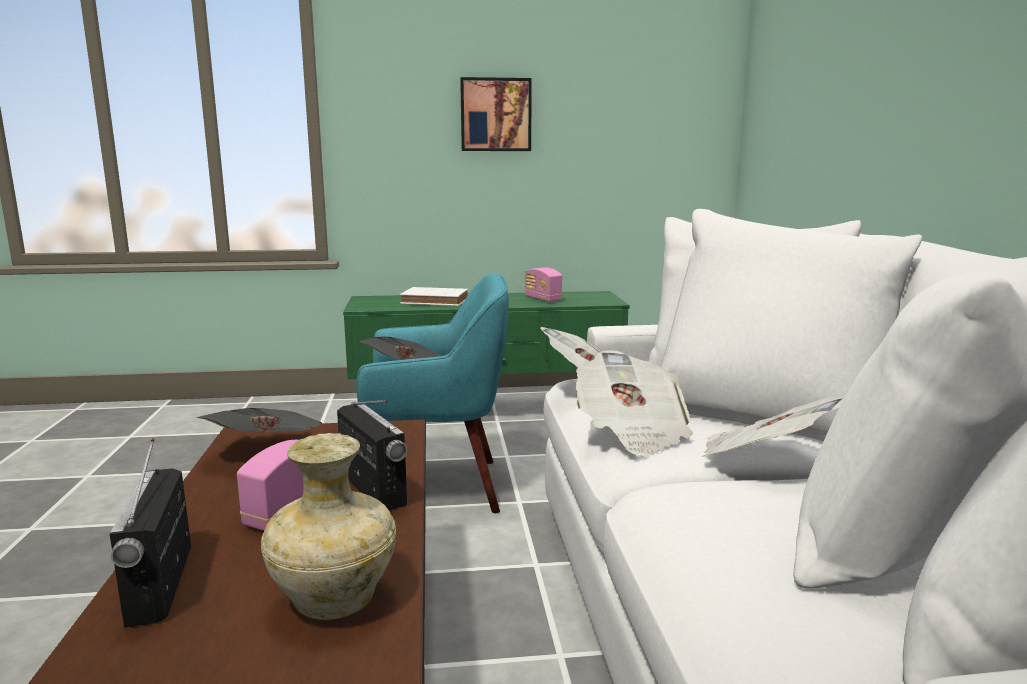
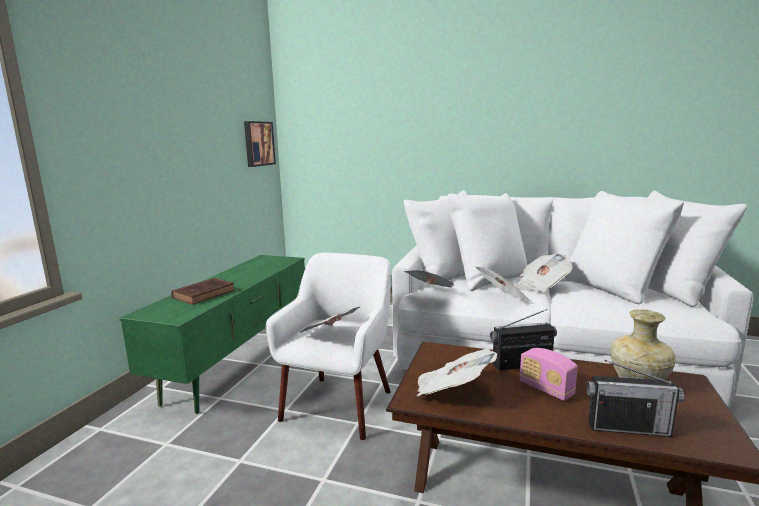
camera: 65 degrees left, 0 degrees up
turquoise armchair [356,273,509,513] -> white armchair [266,253,391,440]
white book [400,287,469,306] -> brown book [171,278,235,305]
picture [460,77,532,151] -> picture moved to [244,121,276,167]
radio [525,267,562,302] -> none

